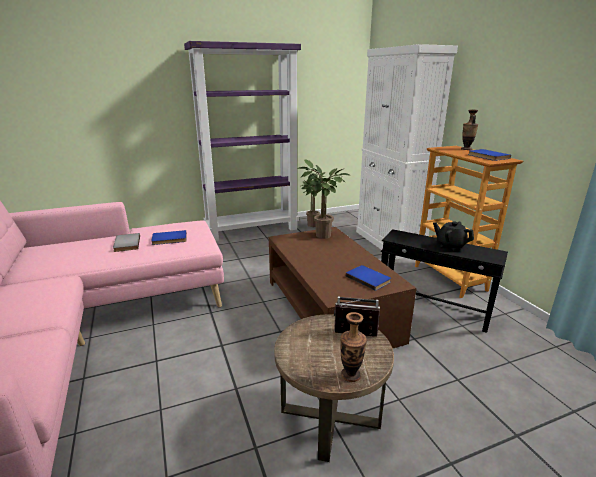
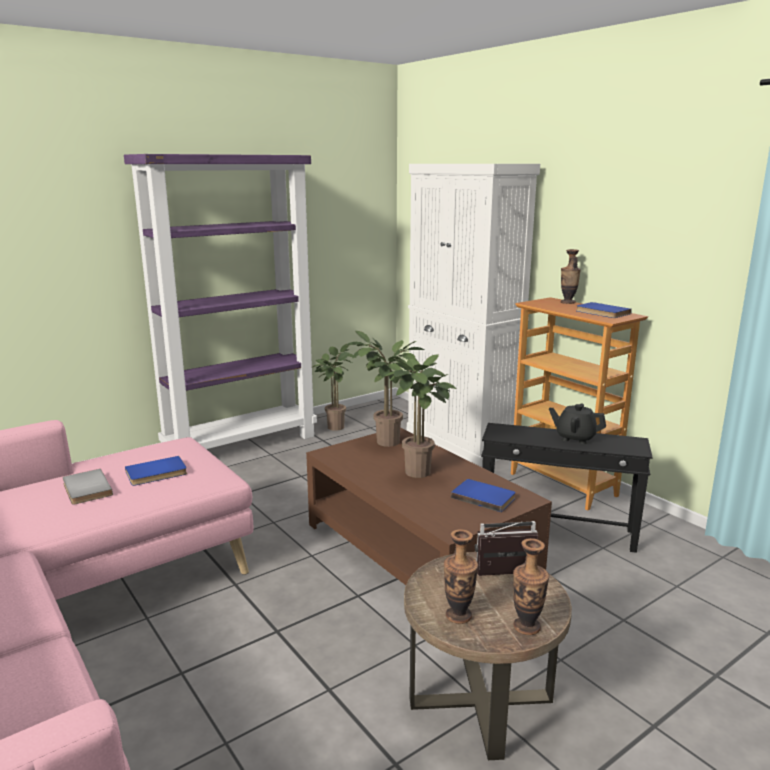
camera: 15 degrees left, 5 degrees down
none -> potted plant [384,354,457,478]
none -> vase [444,529,478,624]

